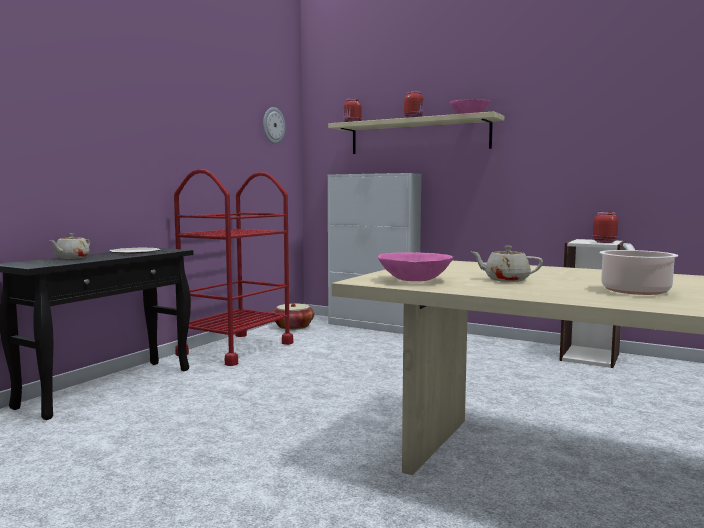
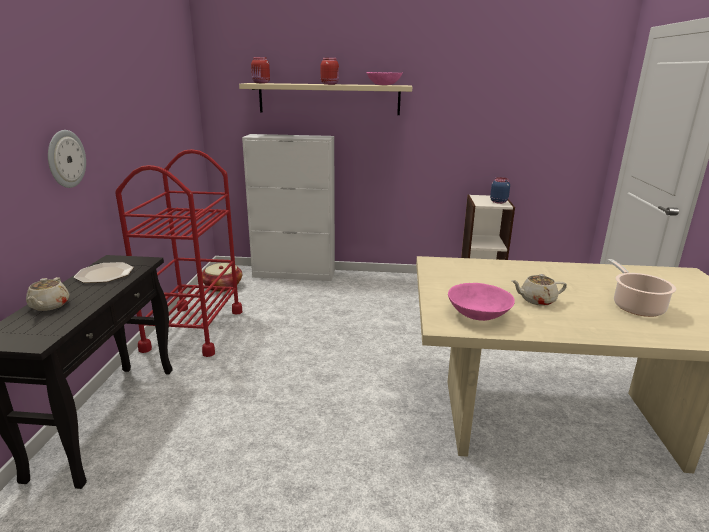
camera: 25 degrees left, 15 degrees up
wall clock [263,107,285,144] -> wall clock moved to [48,130,86,188]
red jar [593,212,618,243] -> blue jar [490,177,510,204]

